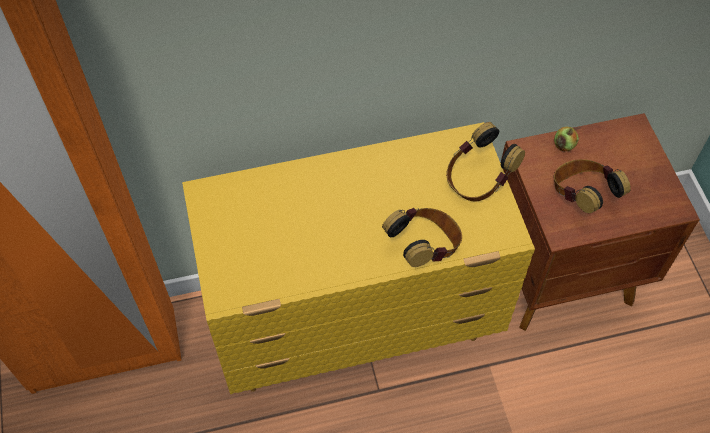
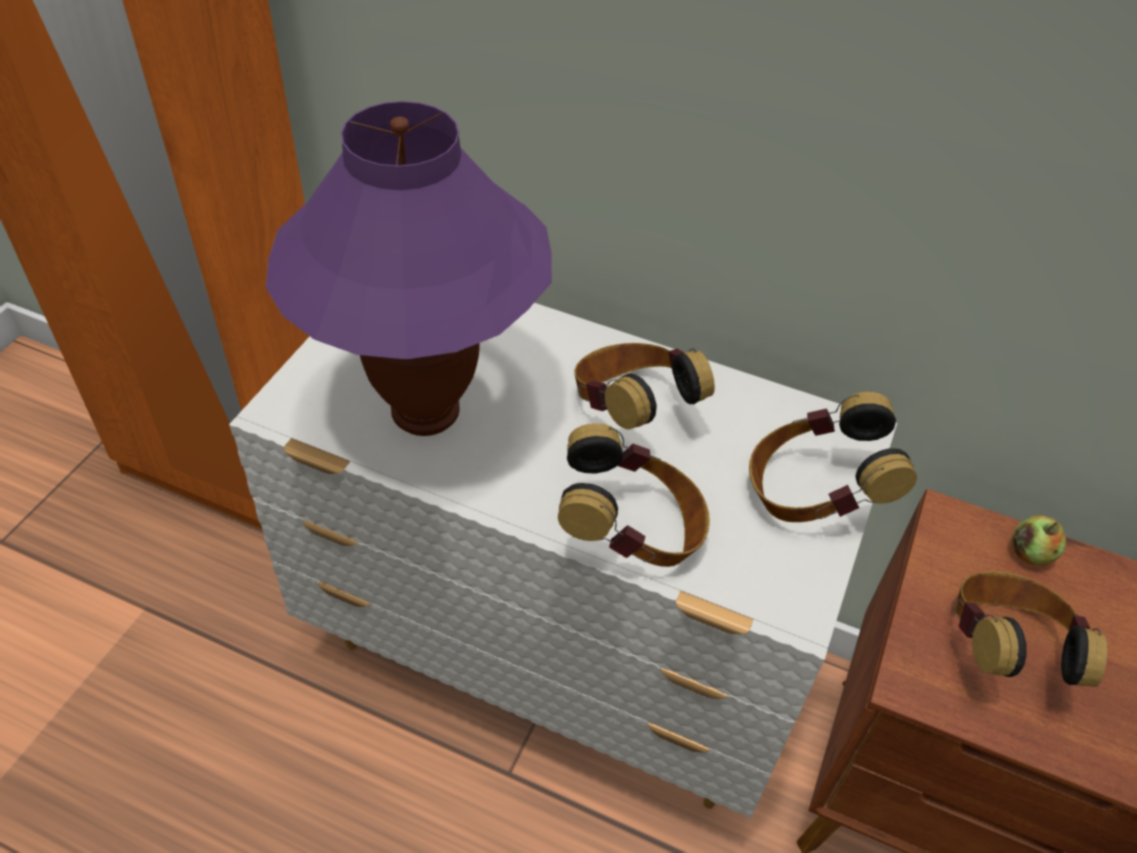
camera: 35 degrees right, 10 degrees down
yellow dresser [182,122,535,394] -> white dresser [229,303,897,819]
none -> purple table lamp [266,101,552,436]
none -> headphones [575,343,715,429]

